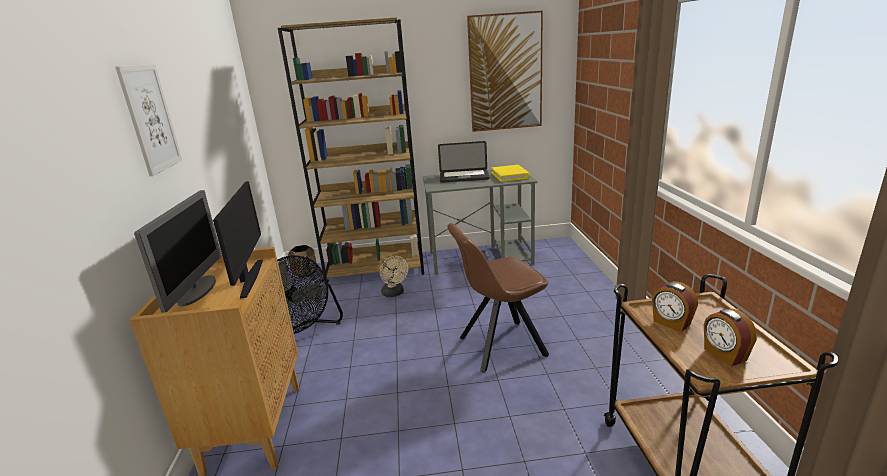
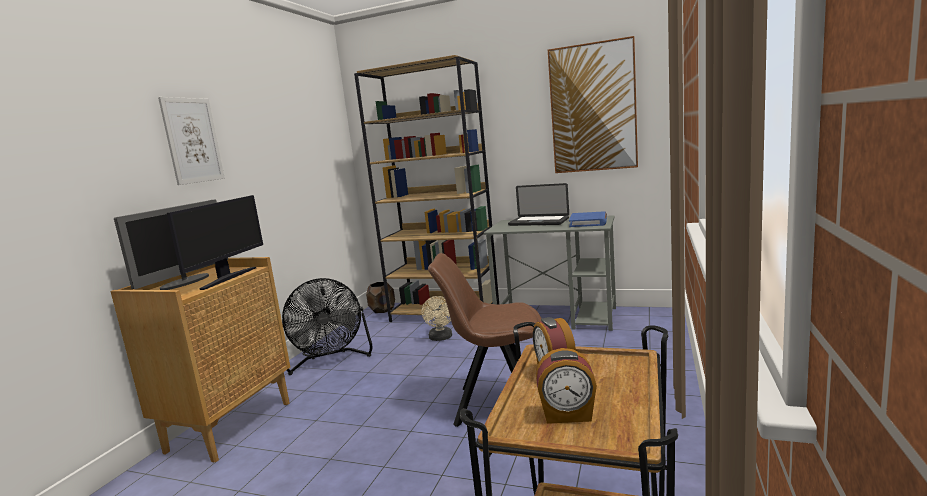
camera: 25 degrees right, 10 degrees down
yellow book [491,165,530,182] -> blue book [569,211,607,227]
alarm clock [704,309,757,367] -> alarm clock turned 90 degrees counterclockwise [536,348,597,424]

